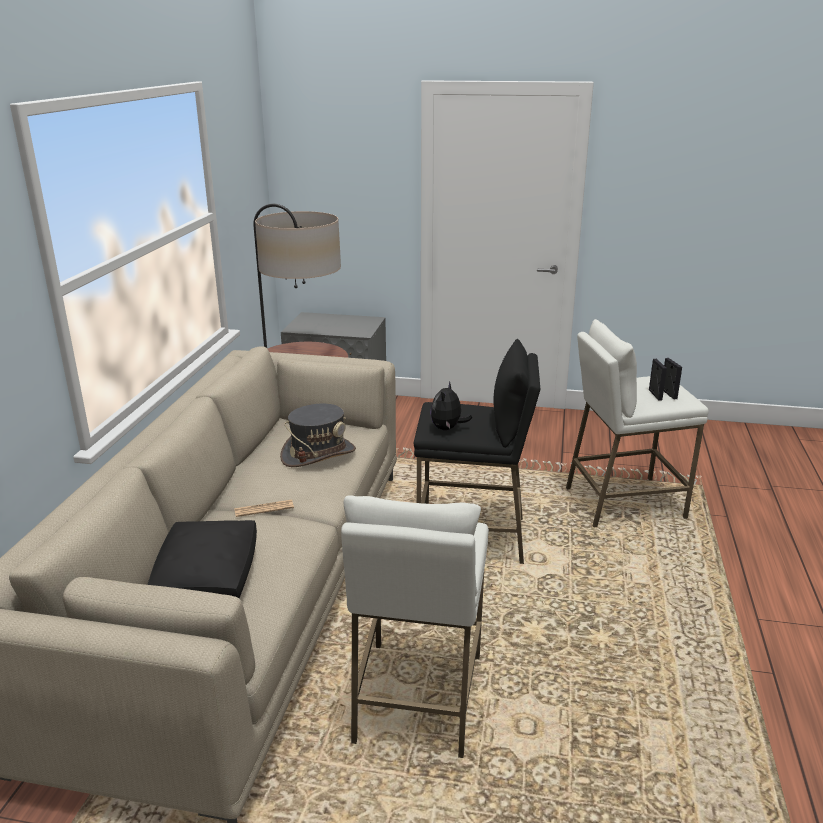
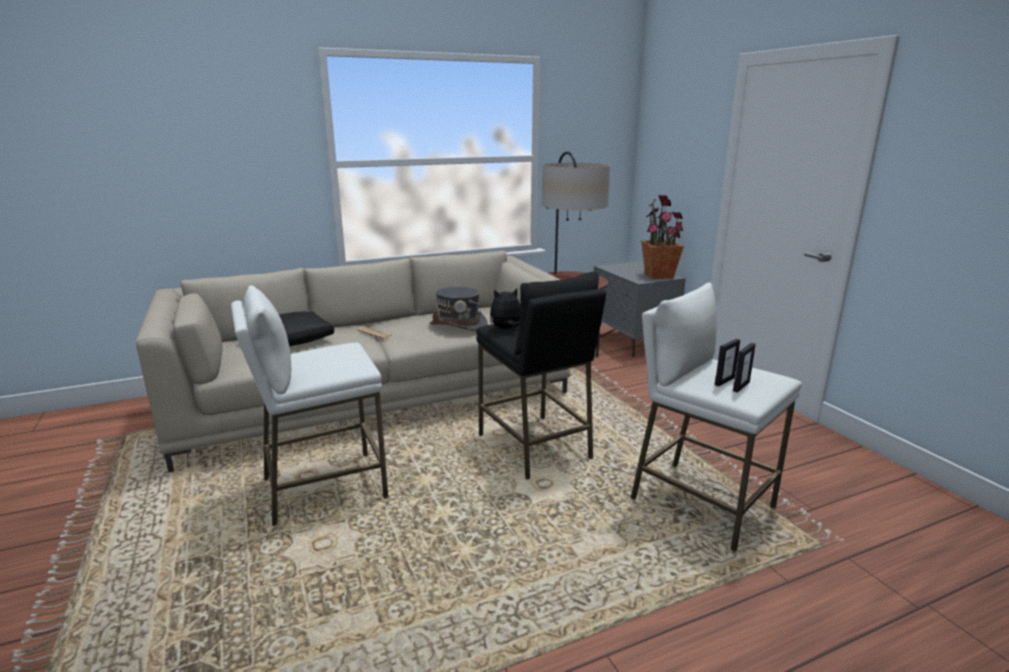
camera: 55 degrees right, 5 degrees down
none -> potted plant [641,195,684,279]

